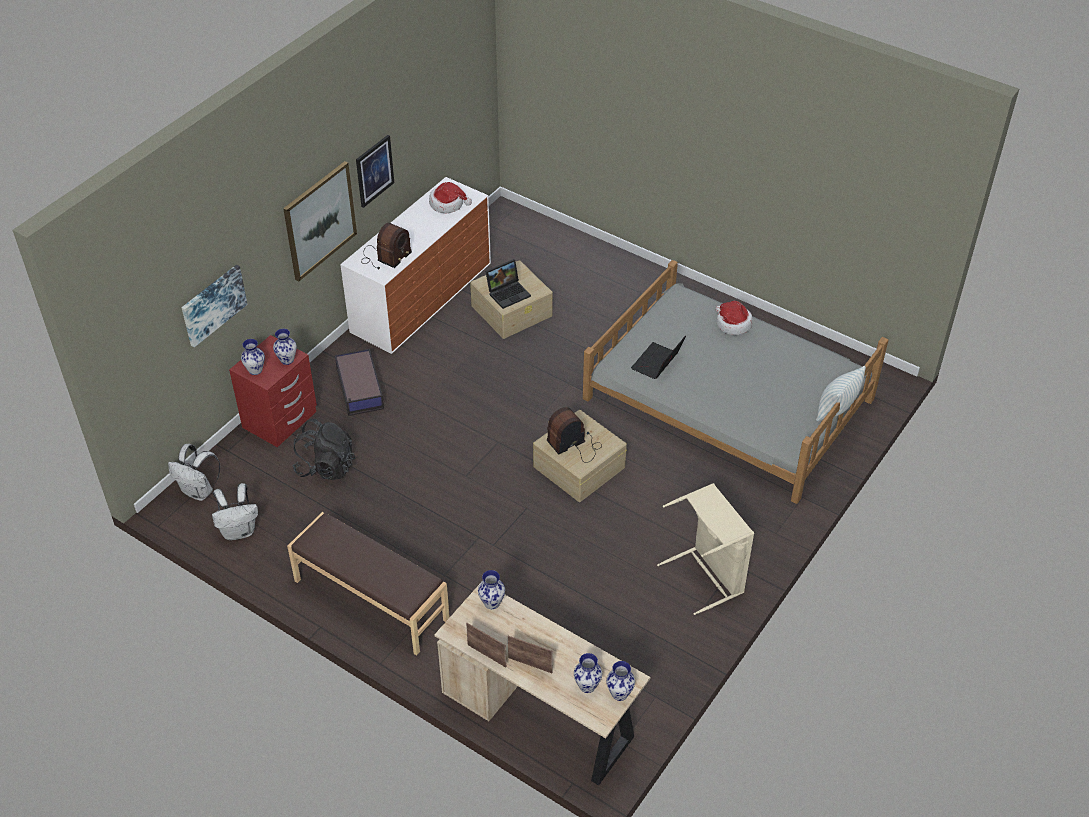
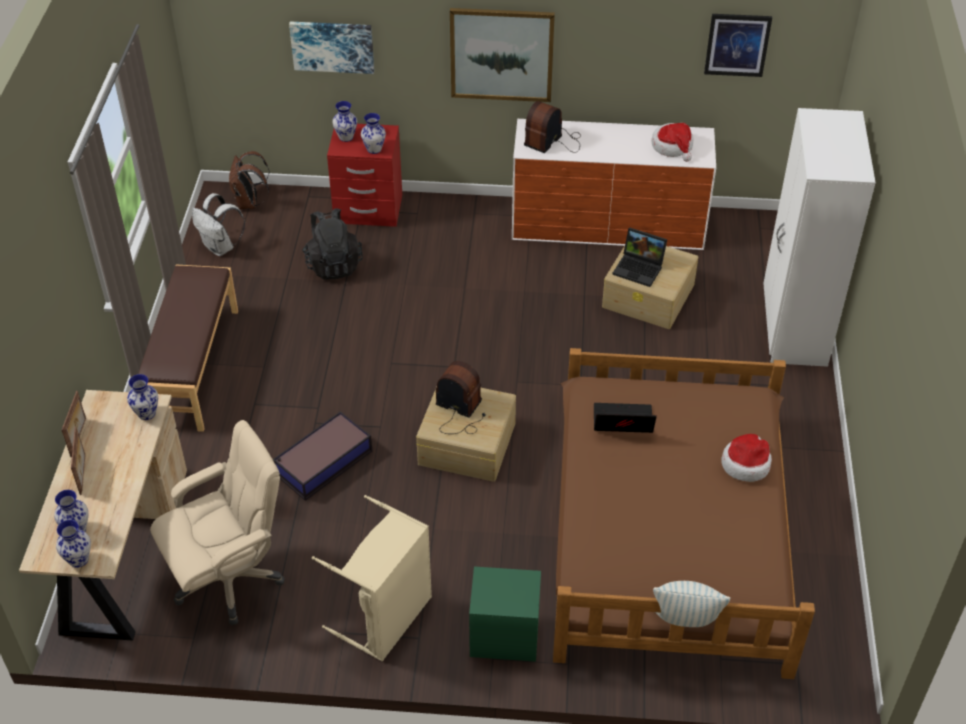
camera: 60 degrees right, 0 degrees up
white backpack [168,444,220,501] -> brown backpack [229,151,270,209]
storage box [335,349,384,416] -> storage box moved to [273,411,372,501]
picture [356,135,394,208] -> picture moved to [704,14,772,77]
radio [361,223,412,269] -> radio turned 120 degrees clockwise [524,101,581,153]
grey bed [583,260,888,504] -> brown bed [553,348,815,679]
none -> beige office chair [150,420,285,625]
none -> green nightstand [469,566,541,662]
none -> white wardrobe [763,108,876,367]

